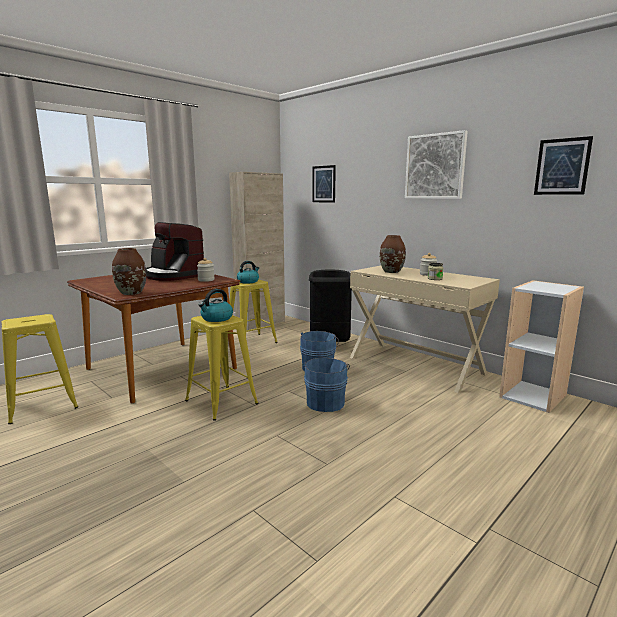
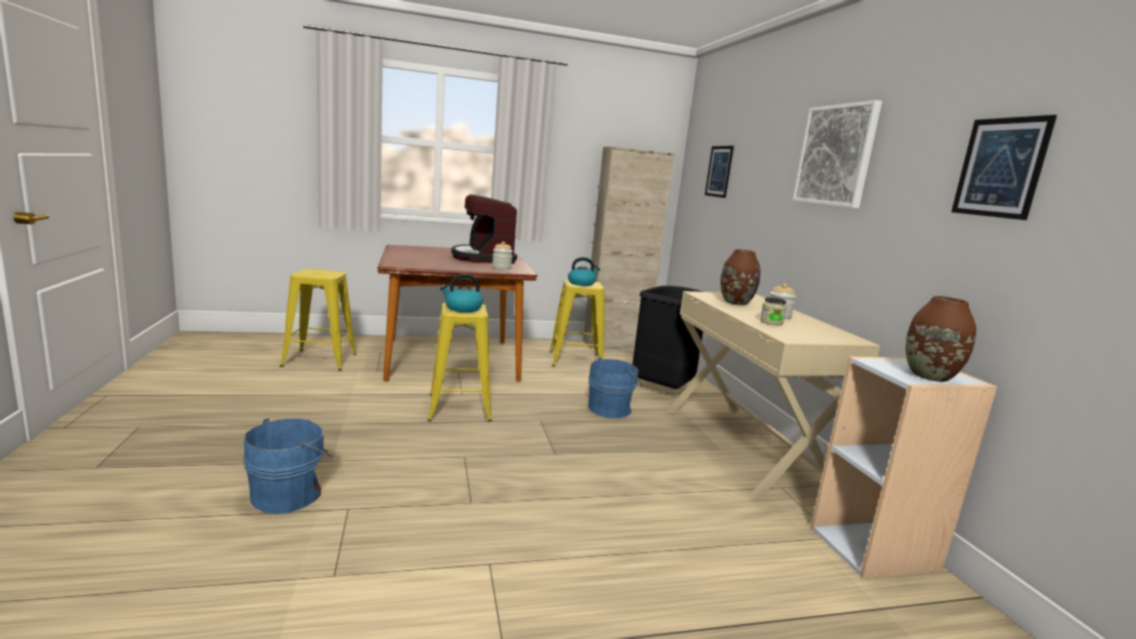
camera: 30 degrees right, 0 degrees up
brown vase [112,248,146,295] -> brown vase moved to [906,296,976,382]
blue bucket [302,358,350,412] -> blue bucket moved to [243,418,332,514]

